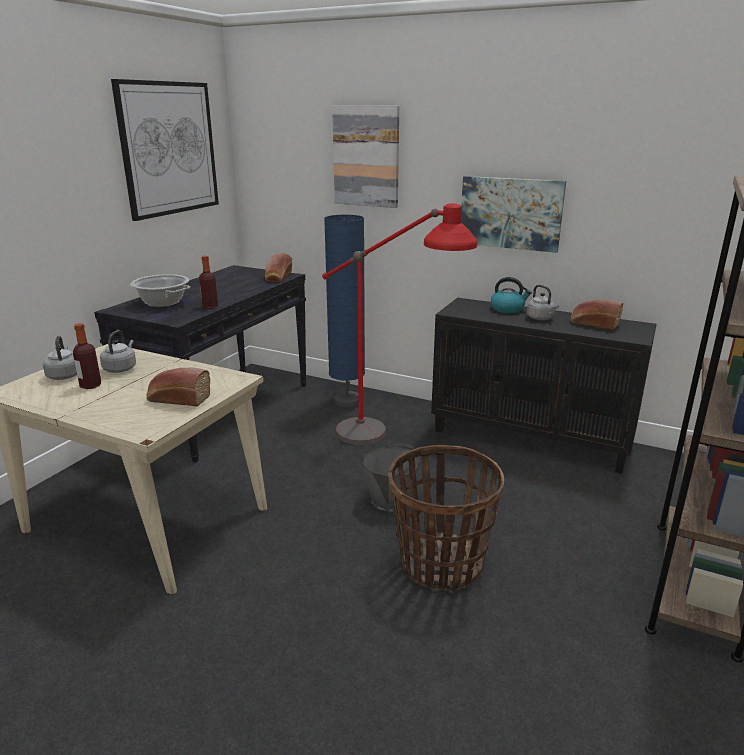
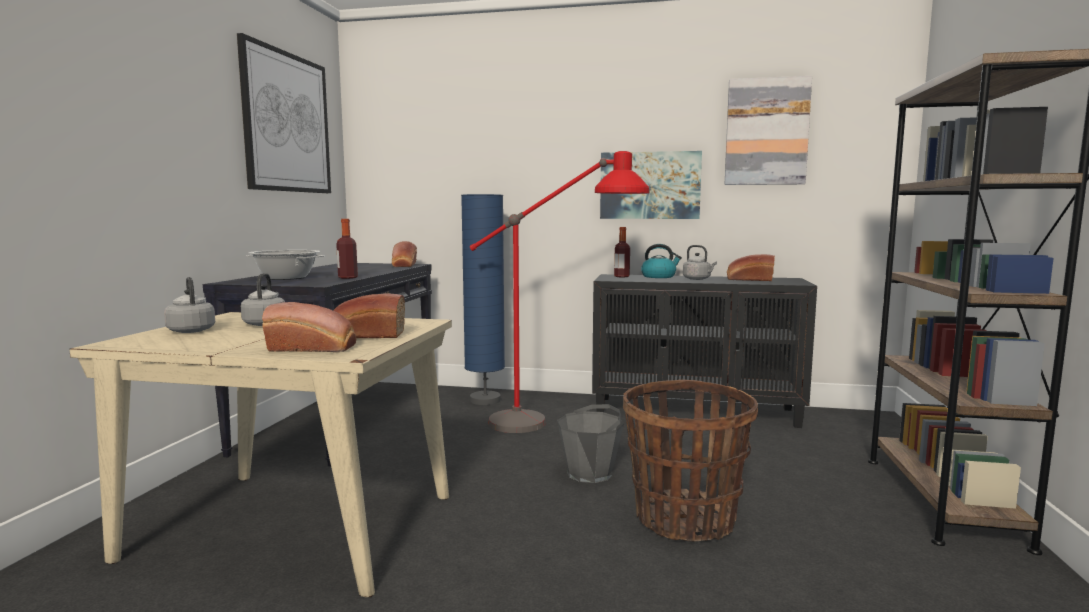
camera: 15 degrees left, 15 degrees down
bottle [73,323,101,389] -> bottle moved to [614,227,630,277]
picture [332,106,399,208] -> picture moved to [724,76,812,185]
none -> bread [262,302,357,352]

